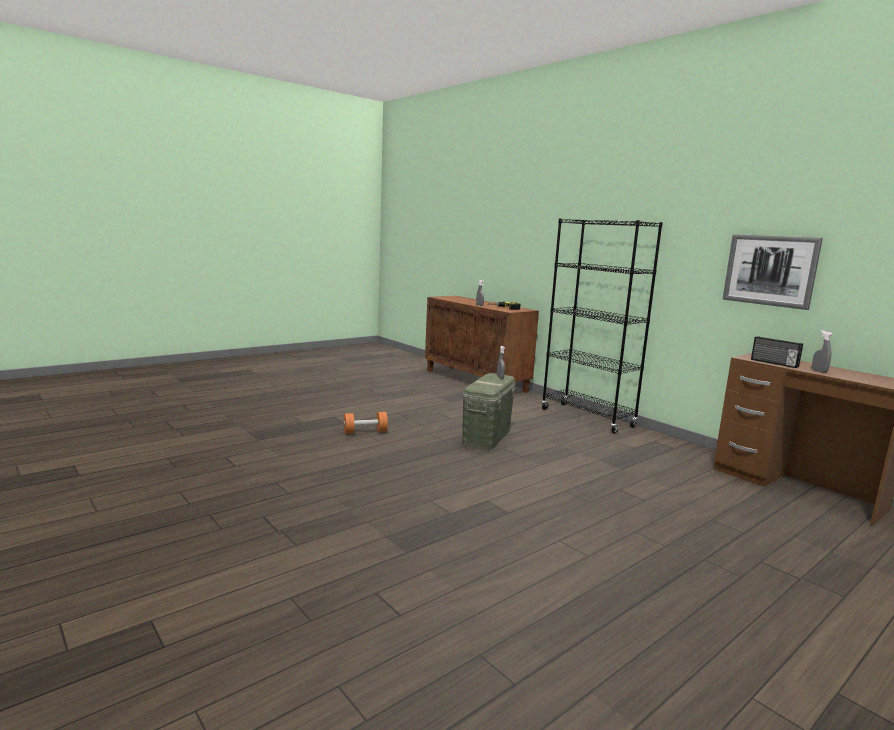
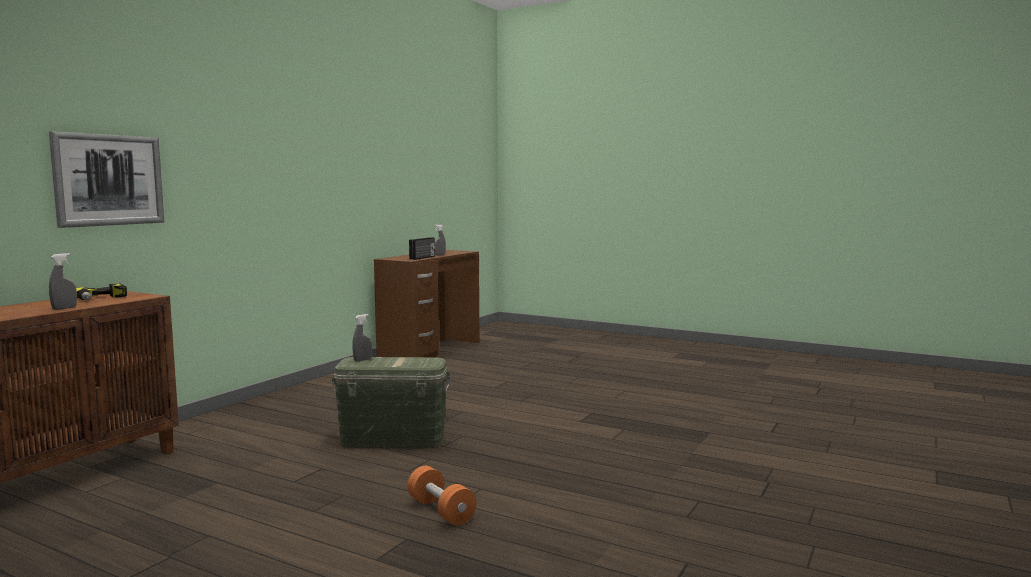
camera: 110 degrees left, 5 degrees down
black bookcase [542,218,663,434] -> none
picture [723,234,823,310] -> picture moved to [49,131,164,228]

